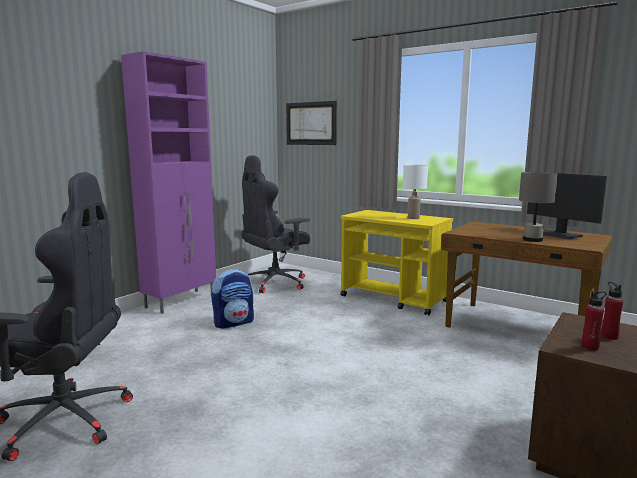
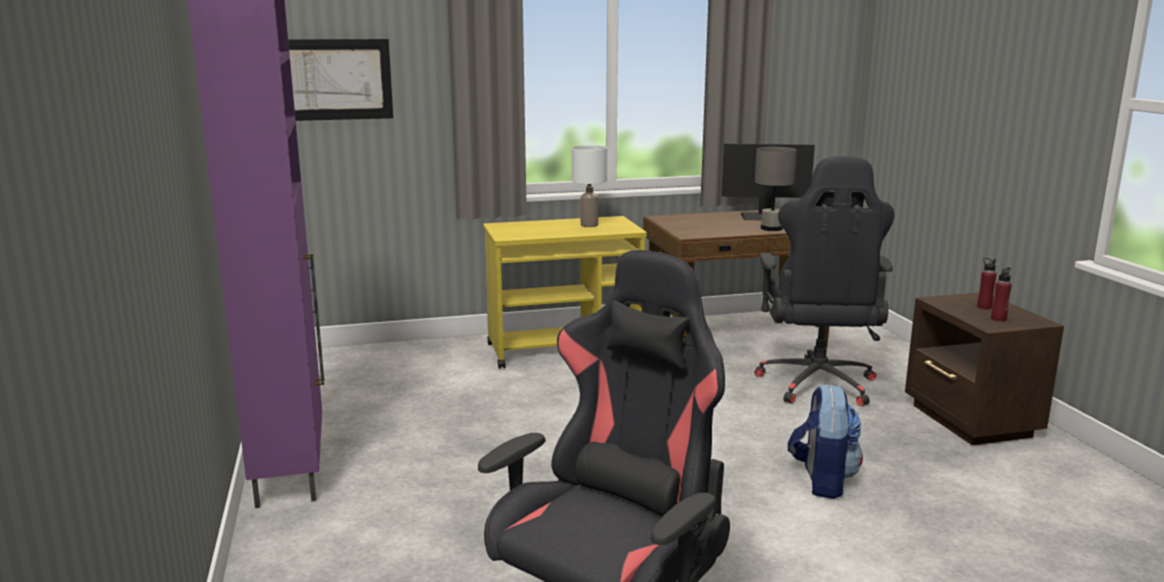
camera: 50 degrees left, 5 degrees up
backpack [211,269,254,329] -> backpack moved to [788,383,863,499]
black office chair [241,155,310,293] -> black office chair moved to [754,156,895,406]

